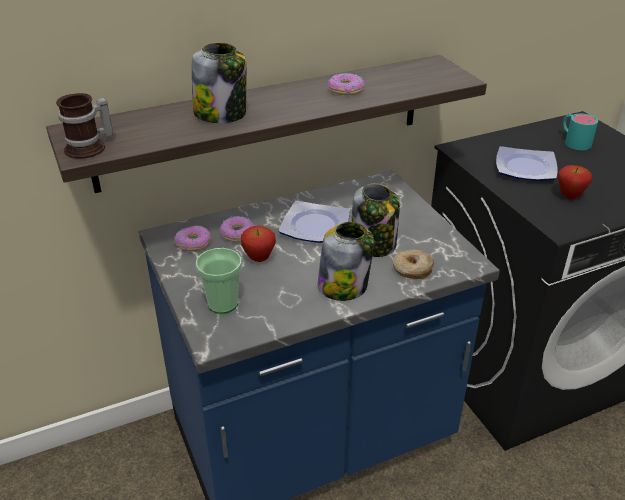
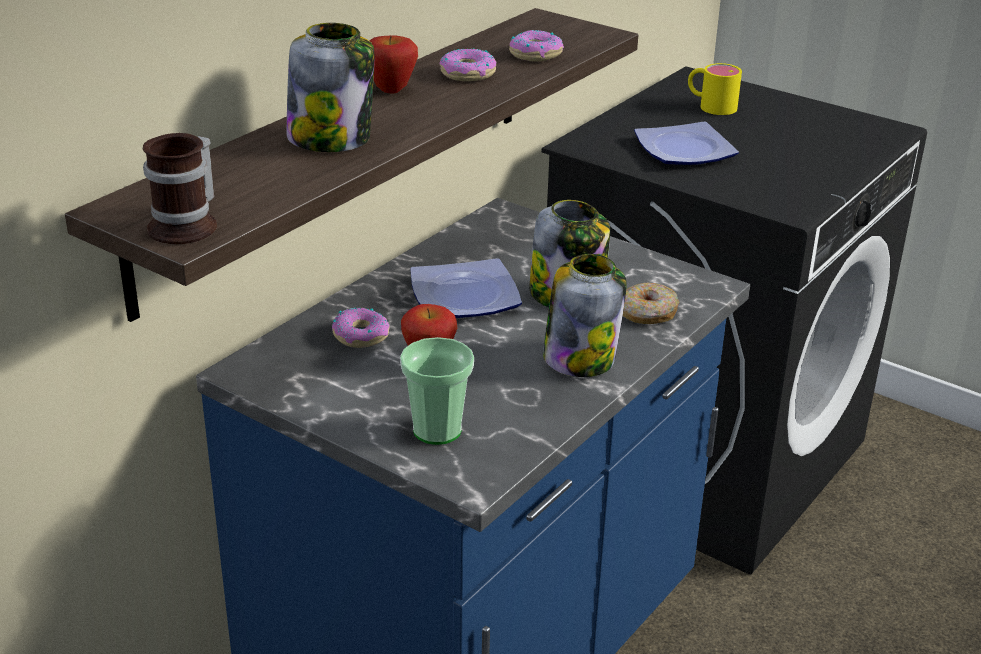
camera: 30 degrees left, 5 degrees down
donut [174,226,211,251] -> donut moved to [509,30,564,62]
apple [558,165,592,199] -> apple moved to [369,36,418,93]
turquoise mug [563,113,598,150] -> yellow mug [688,63,742,115]

